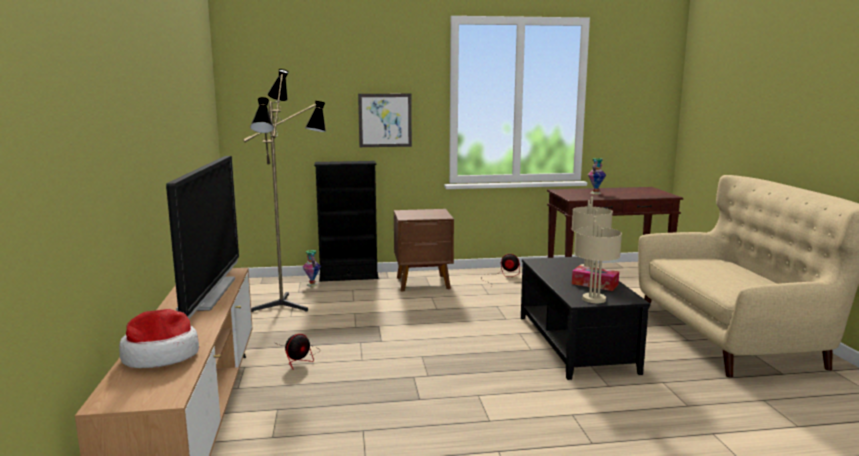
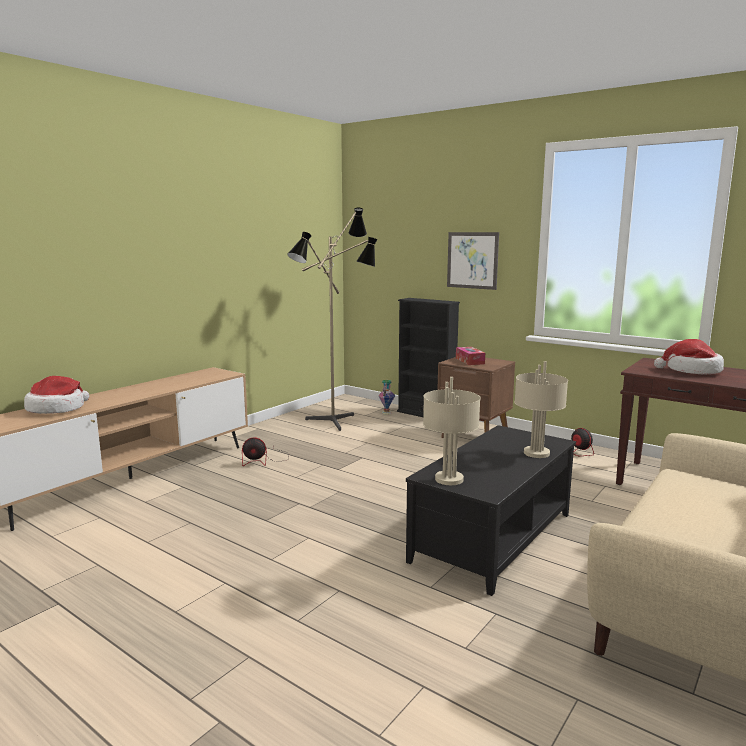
camera: 45 degrees right, 0 degrees up
television [166,156,239,319] -> none
tissue box [572,265,619,291] -> tissue box moved to [456,347,485,365]
vase [588,158,606,194] -> hat [654,339,724,374]

